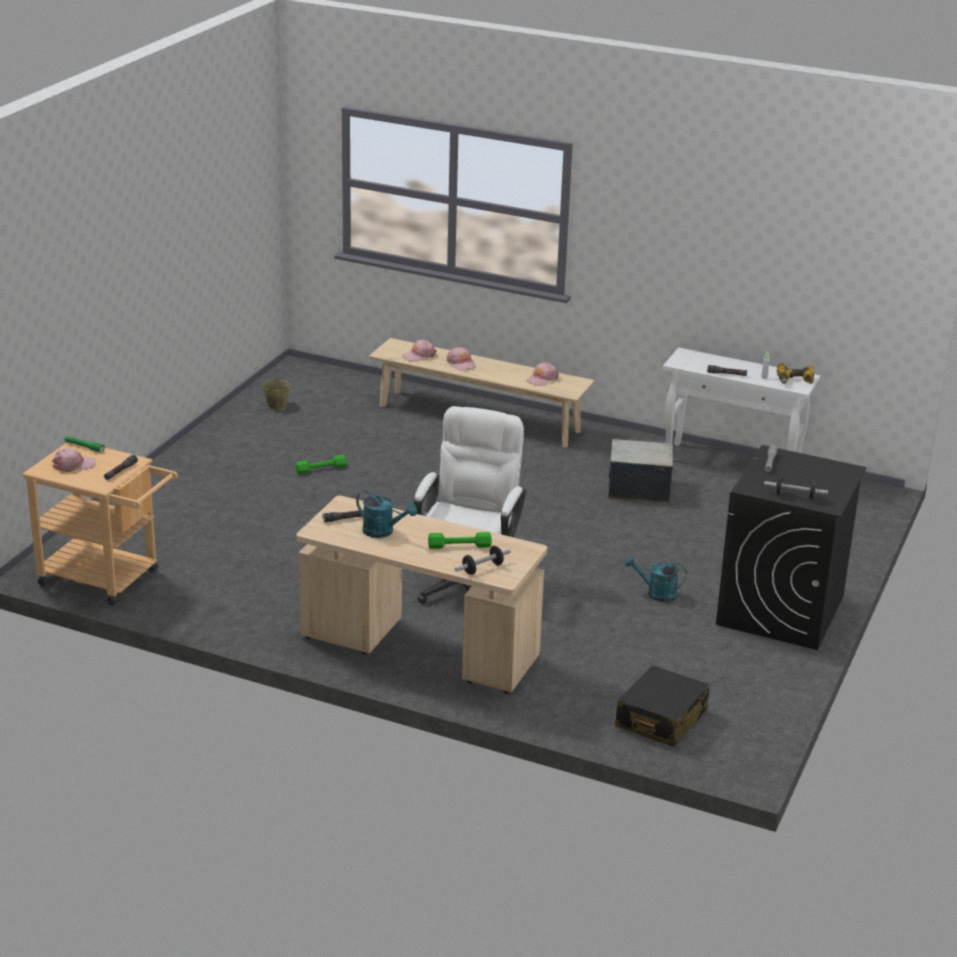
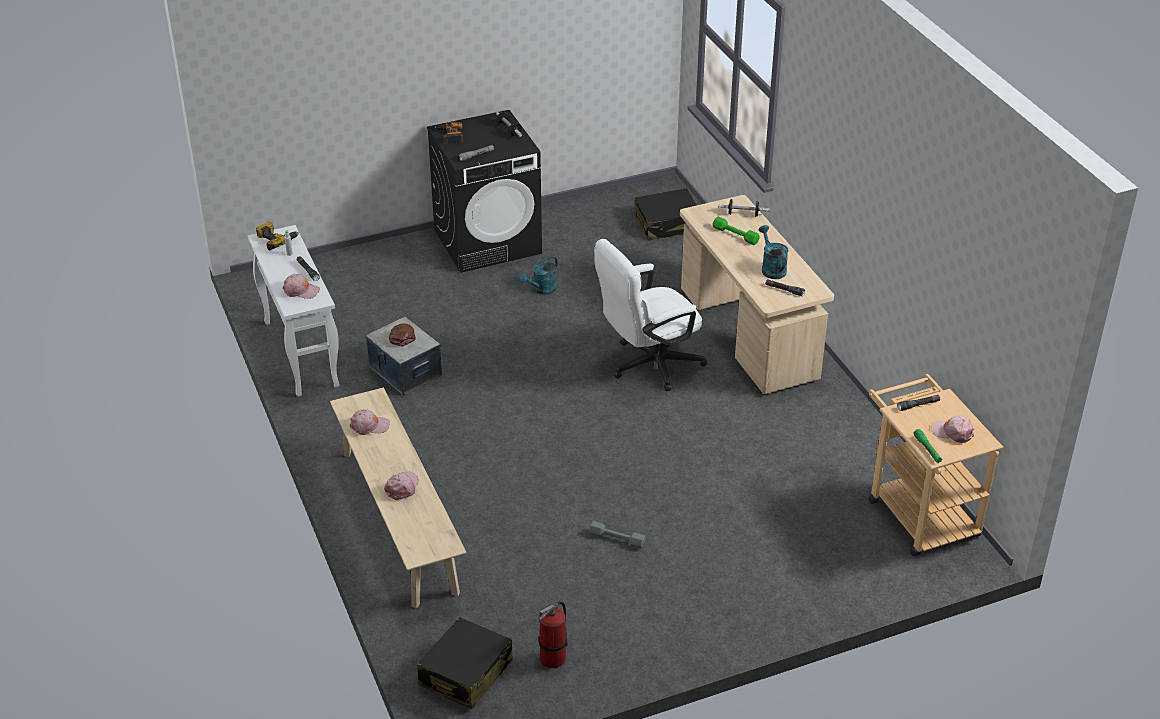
camera: 135 degrees left, 10 degrees up
beige bucket [262,372,291,410] -> fire extinguisher [538,601,568,668]
green dumbbell [295,455,347,474] -> grey dumbbell [589,521,646,549]
pink cap [402,340,437,362] -> pink cap moved to [282,274,320,299]
turquoise watering can [625,556,687,602] -> turquoise watering can turned 75 degrees clockwise [519,256,558,295]
none -> brown cap [389,323,416,347]
none -> black suitcase [417,617,513,709]
none -> power drill [435,122,463,144]

